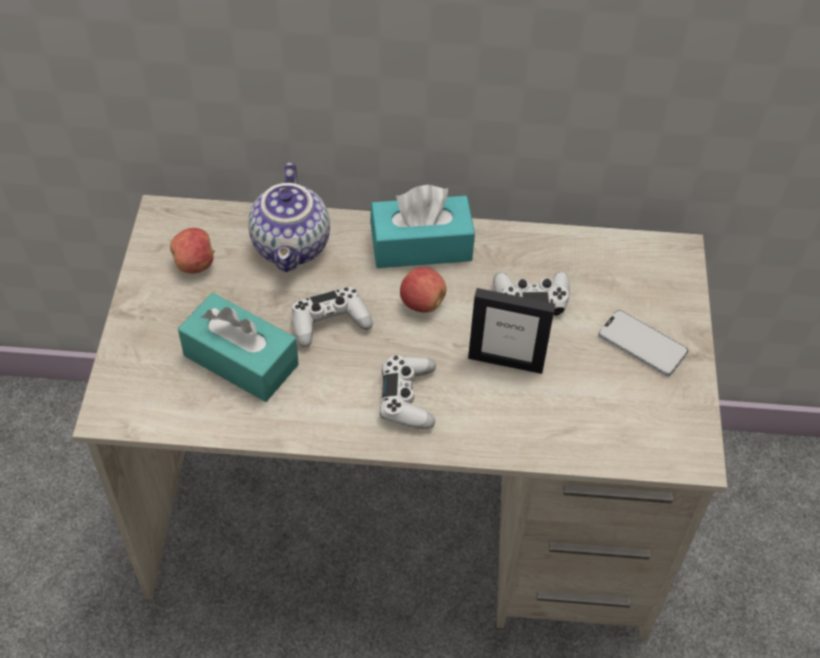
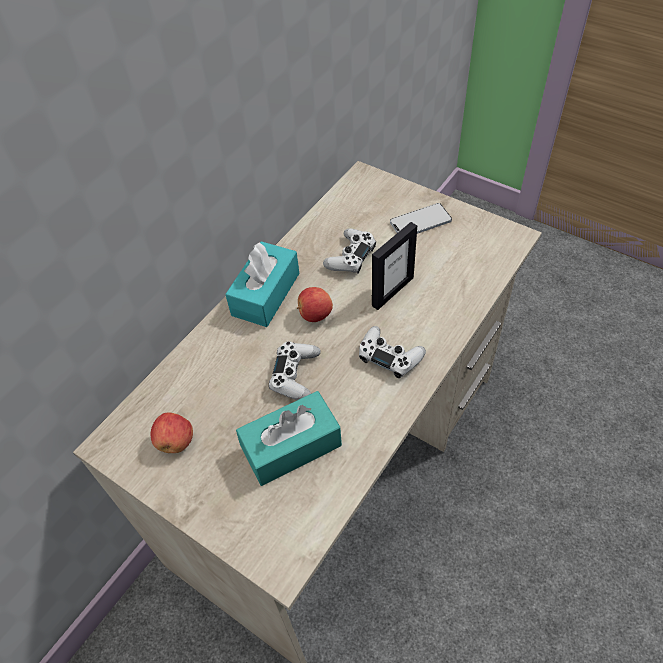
camera: 55 degrees left, 0 degrees up
teapot [248,162,330,272] -> none

